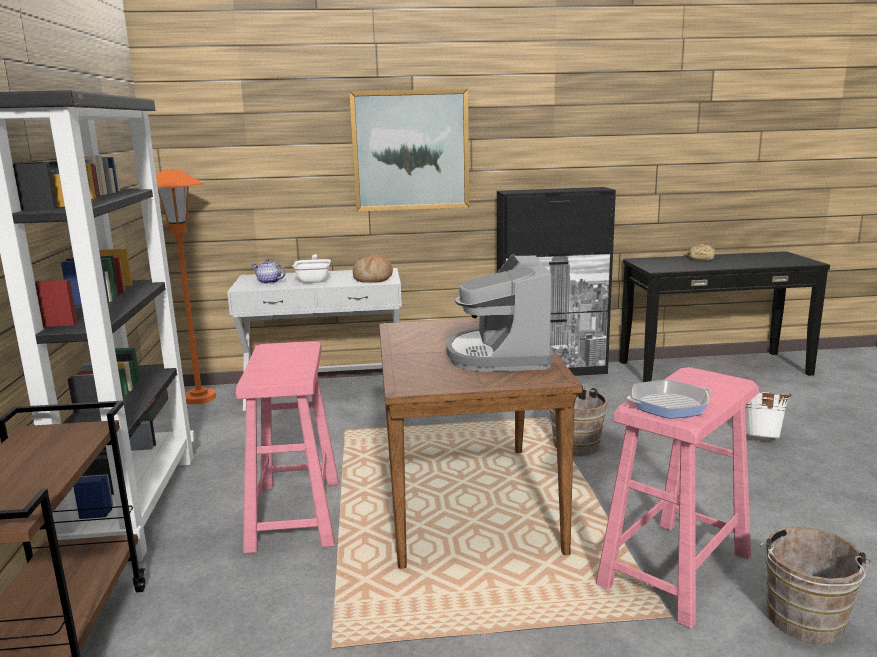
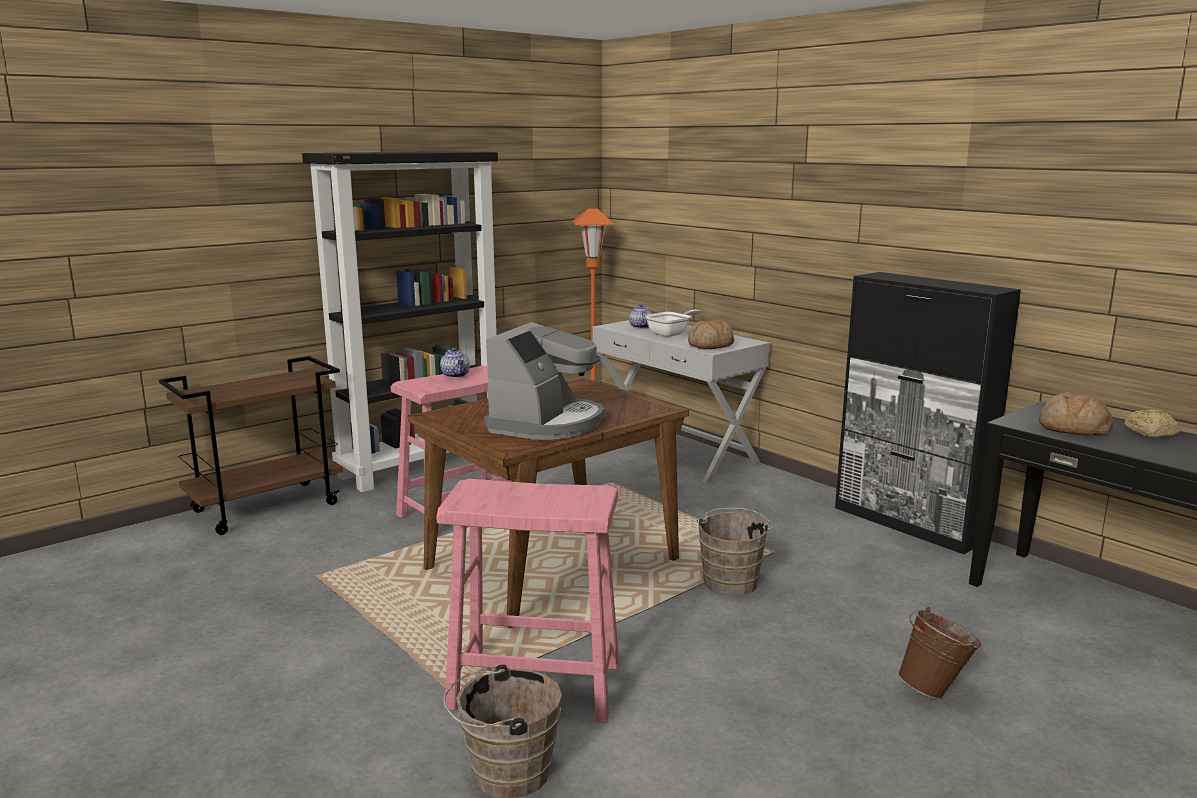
camera: 55 degrees right, 0 degrees up
picture [349,89,469,212] -> none
coffee machine [446,255,554,372] -> coffee machine turned 150 degrees clockwise [484,322,604,440]
frying pan [627,380,712,419] -> none
white bucket [745,392,792,439] -> brown bucket [898,607,982,699]
none -> teapot [440,348,470,378]
none -> bread [1039,392,1114,436]

